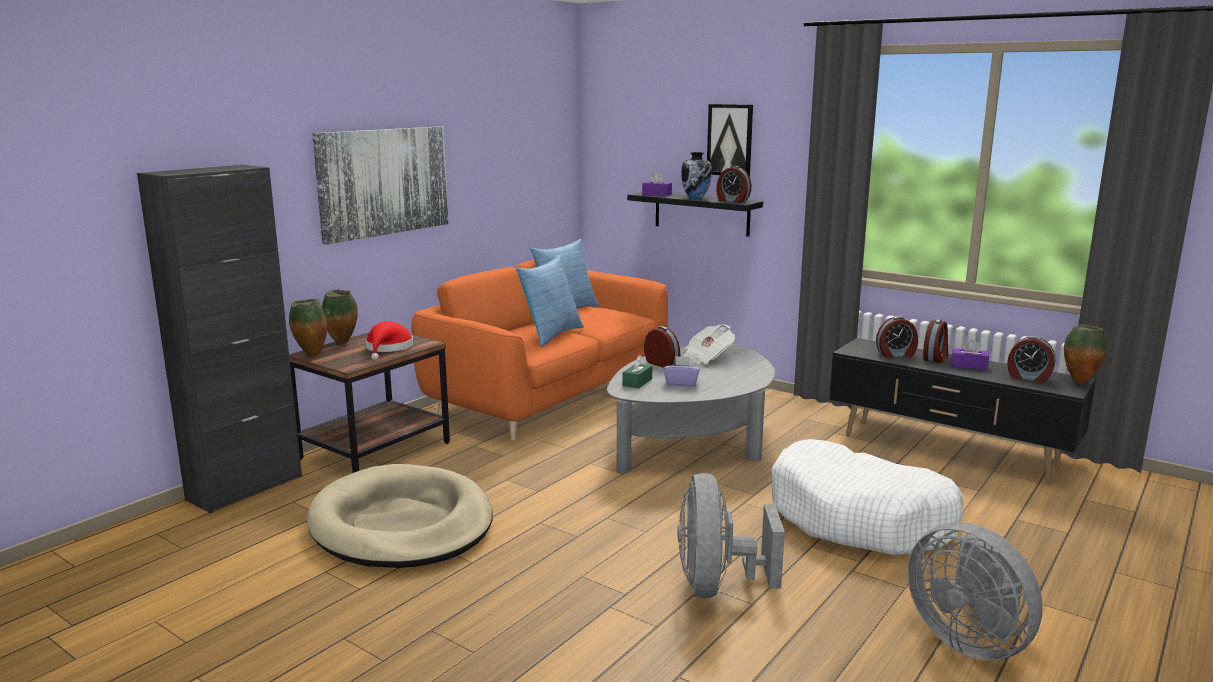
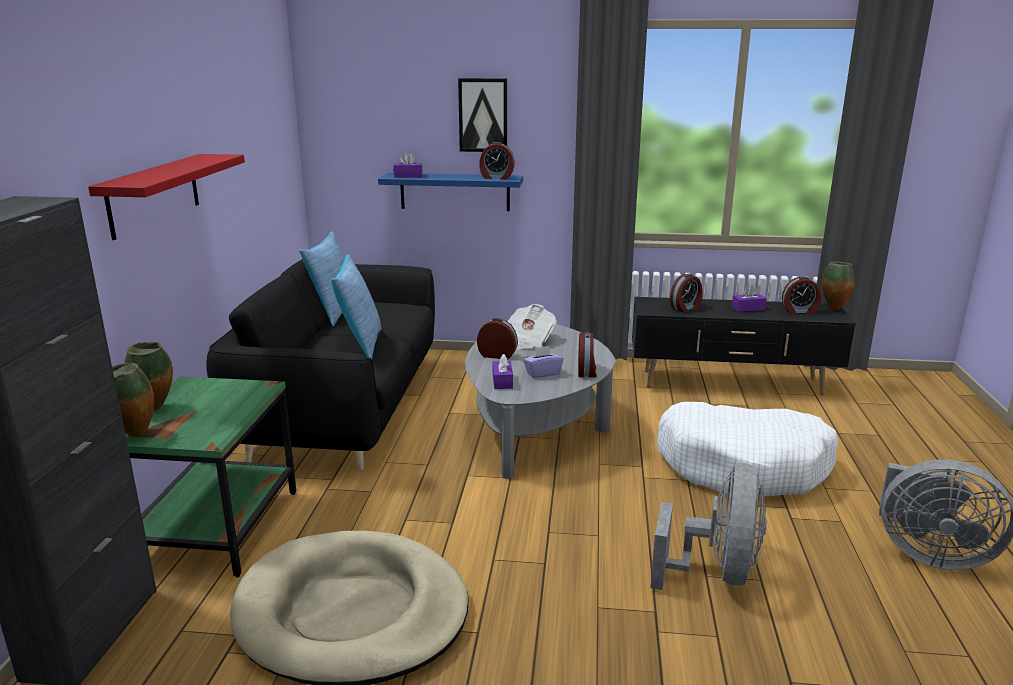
camera: 30 degrees left, 5 degrees up
brown side table [289,333,450,473] -> green side table [125,376,296,578]
picture [312,126,449,245] -> red shelf [88,154,245,240]
red hat [365,321,413,360] -> none
orange sofa [411,260,668,440] -> black sofa [206,259,435,470]
green tissue box [623,355,652,389] -> purple tissue box [493,354,513,389]
black shelf [627,192,763,236] -> blue shelf [378,173,523,211]
grey fan [678,473,785,598] -> grey fan turned 135 degrees counterclockwise [651,463,767,590]
vase [681,152,712,199] -> none
alarm clock [923,319,948,363] -> alarm clock moved to [578,332,597,378]

